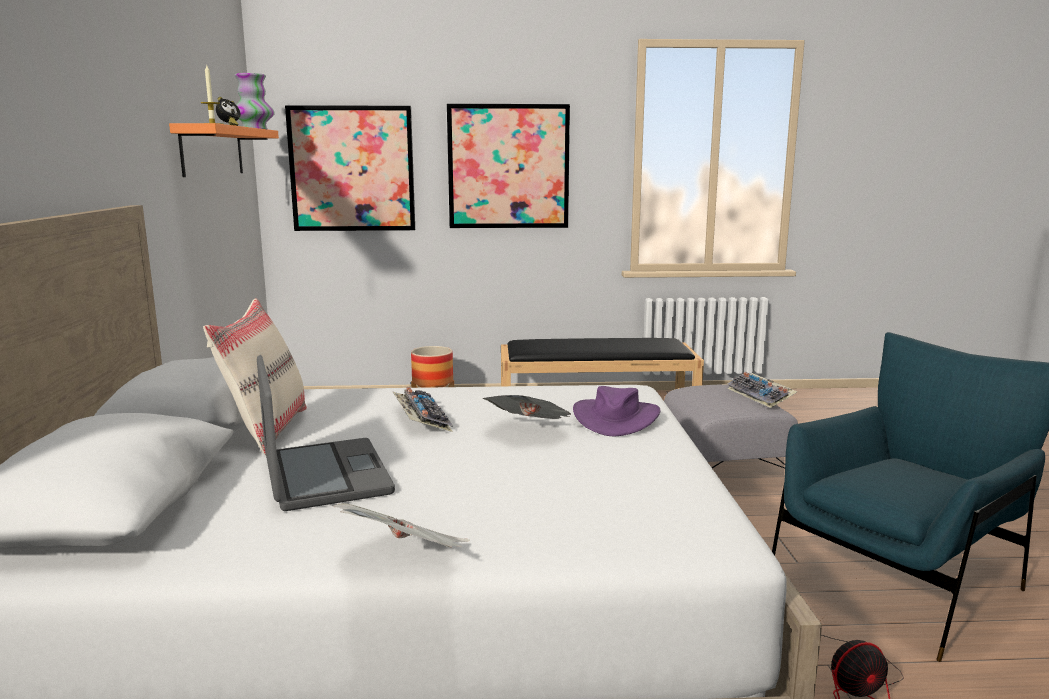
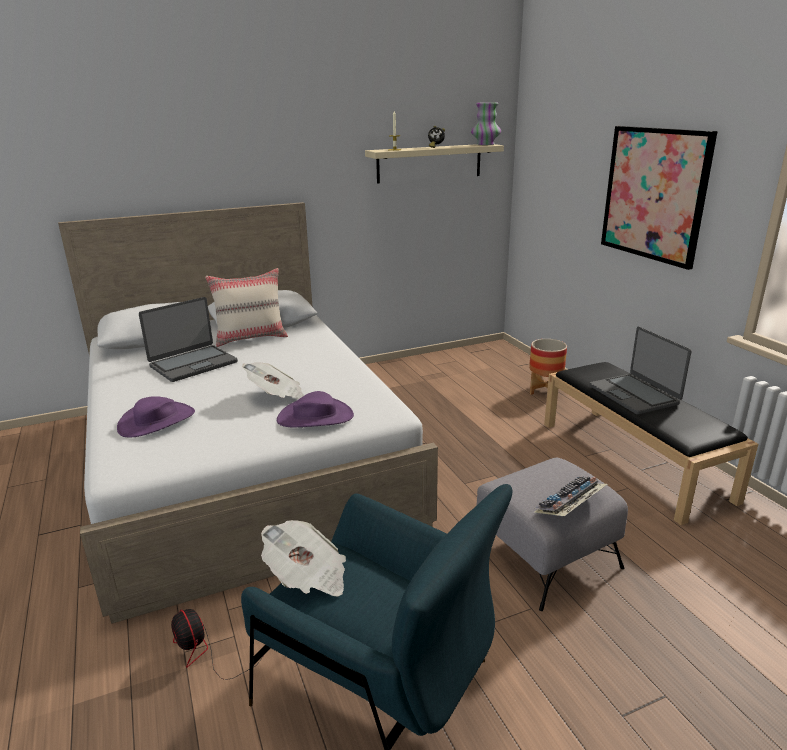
camera: 70 degrees right, 10 degrees up
orange shelf [169,123,279,177] -> beige shelf [365,144,504,183]
picture [285,105,415,231] -> none
newspaper [333,503,470,547] -> newspaper moved to [261,520,346,596]
keyboard [392,387,453,432] -> none
none -> purple hat [117,396,195,437]
none -> laptop [589,326,692,415]

